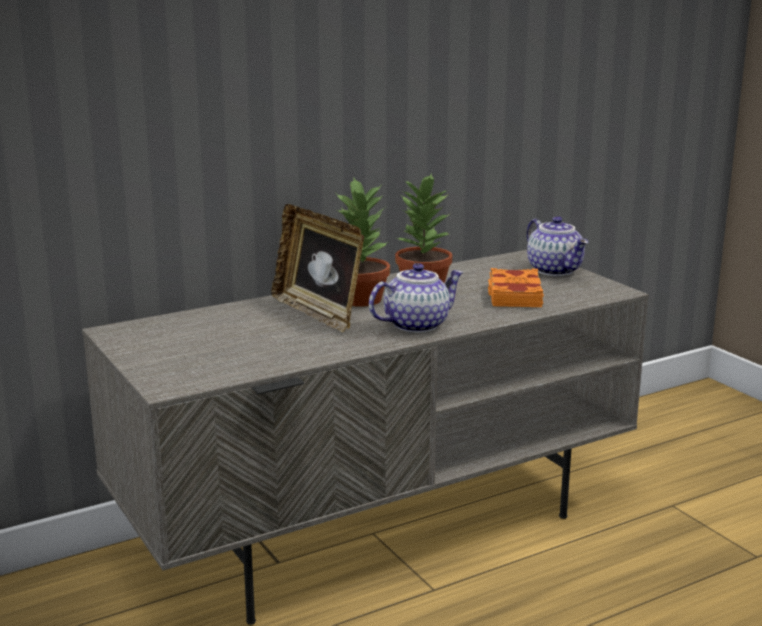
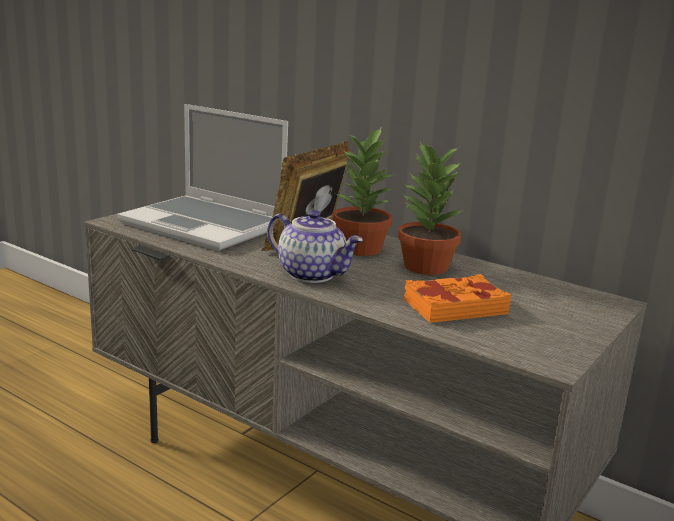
camera: 65 degrees right, 0 degrees up
teapot [527,216,588,276] -> none
none -> laptop [117,104,288,251]

